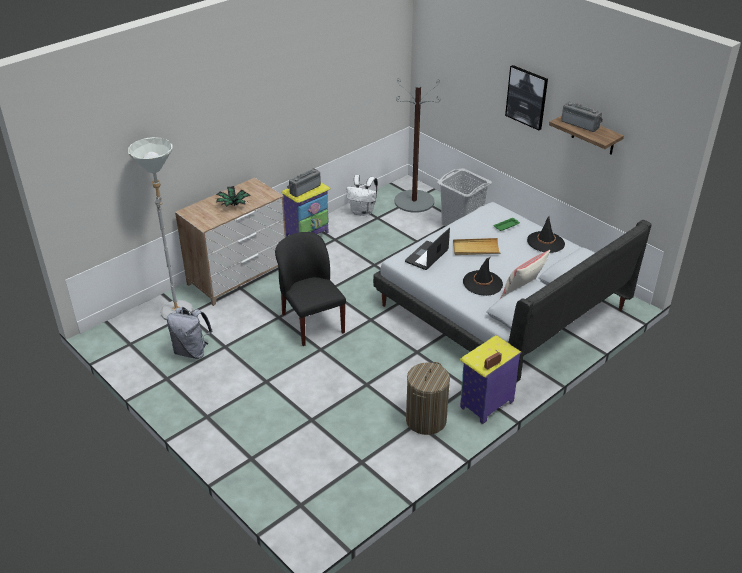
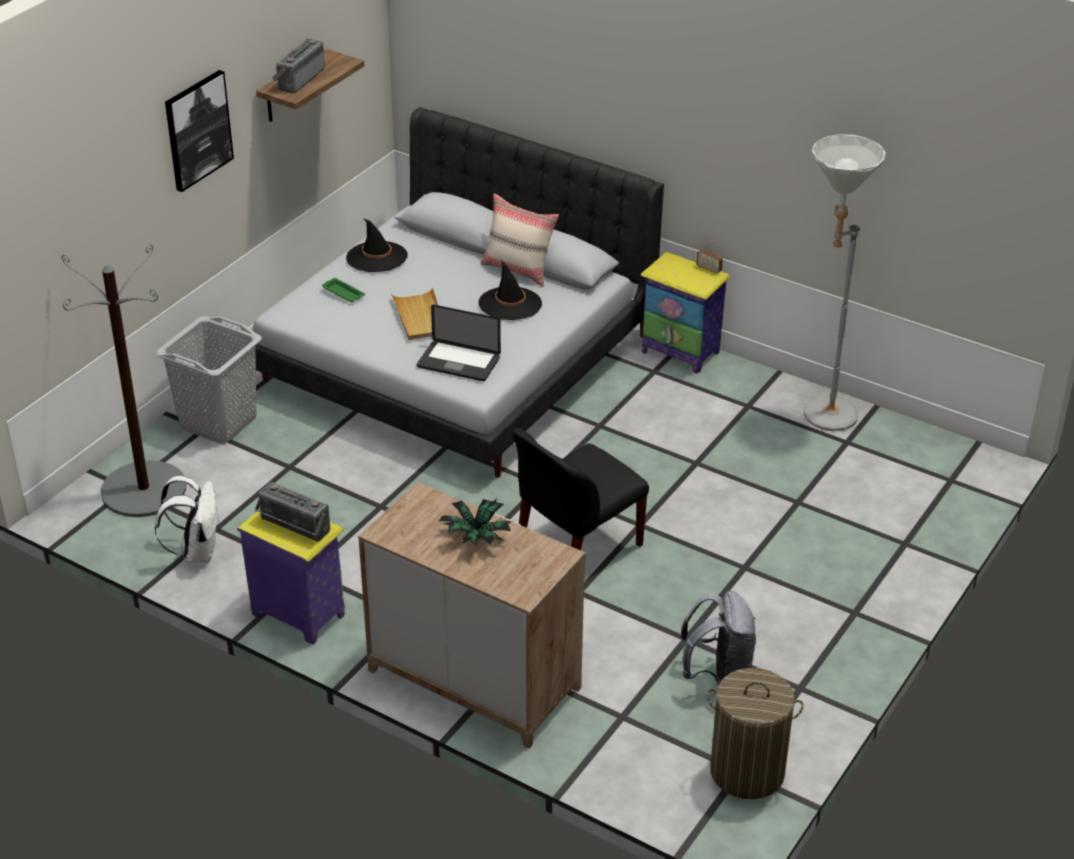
camera: 105 degrees left, 0 degrees up
grey floor lamp [128,137,193,320] -> grey floor lamp moved to [804,135,886,431]
laundry basket [406,362,450,435] -> laundry basket moved to [707,668,804,799]

